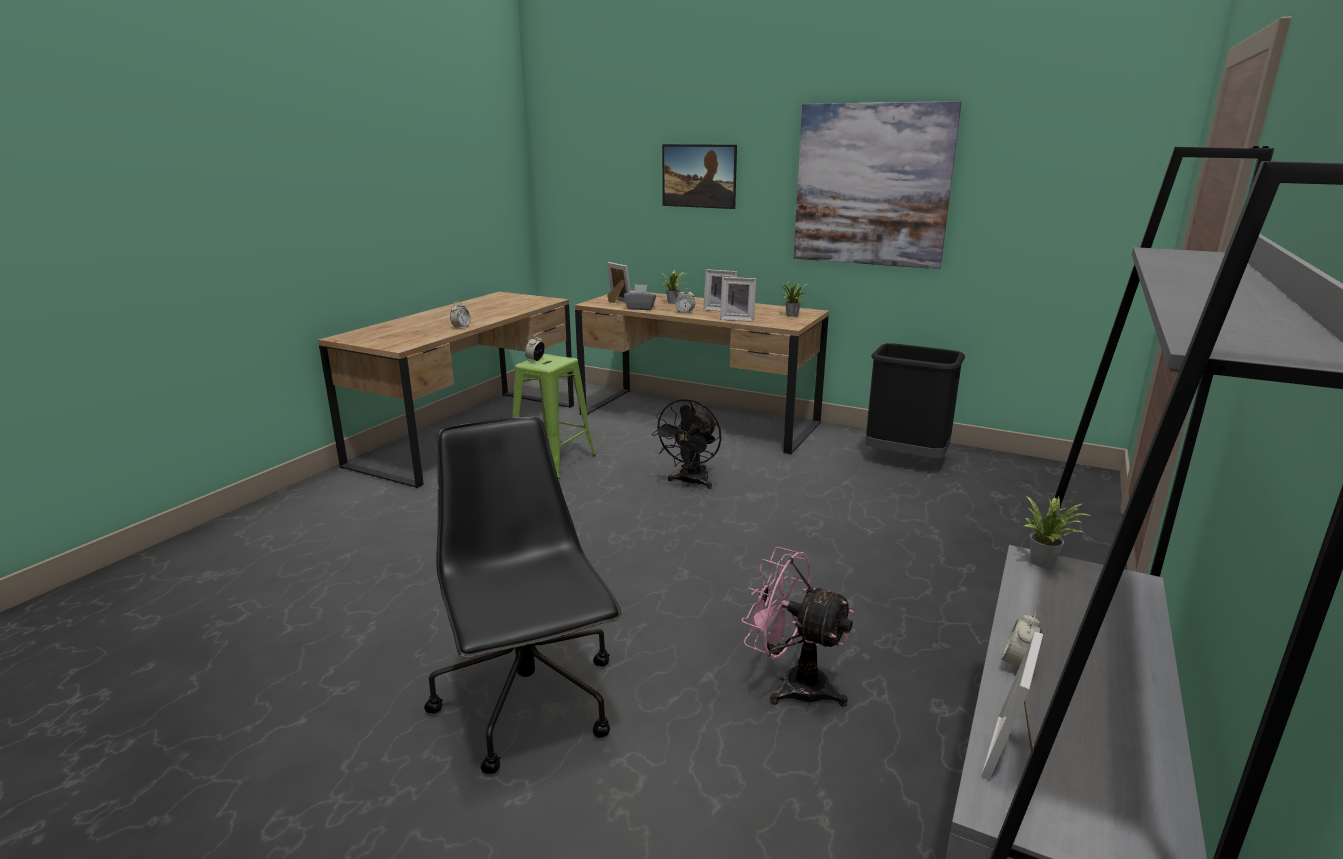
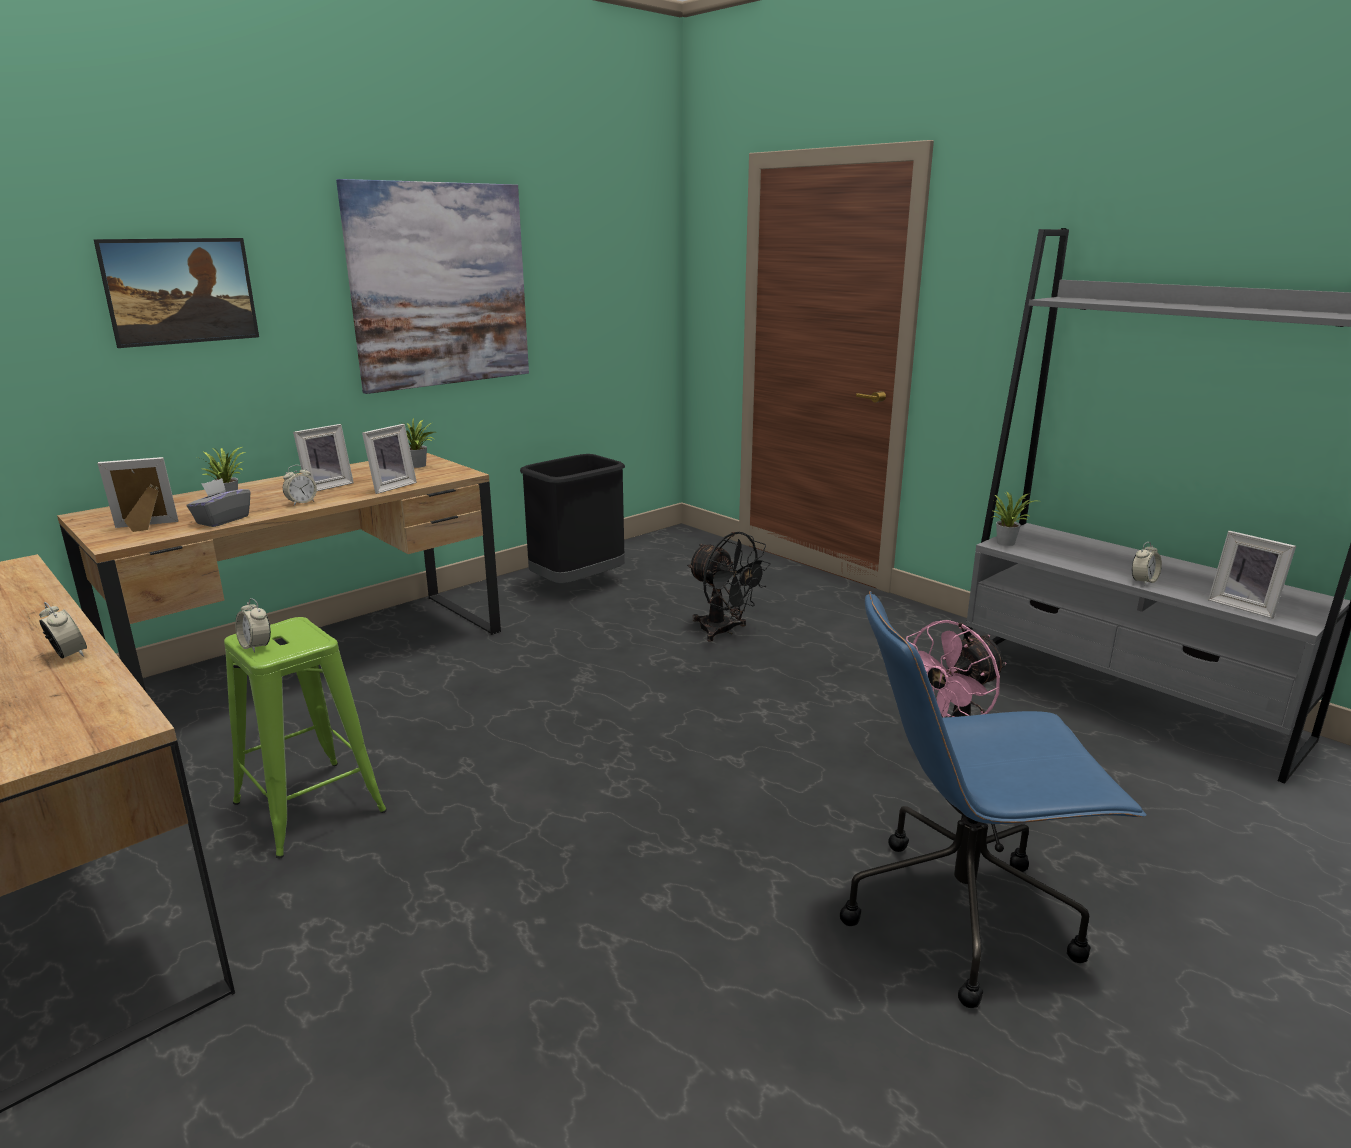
camera: 70 degrees left, 0 degrees up
black office chair [424,416,622,774] -> blue office chair [840,591,1146,1008]
black fan [652,399,721,489] -> black fan moved to [687,532,771,642]
alarm clock [1001,612,1042,669] -> alarm clock turned 90 degrees counterclockwise [1132,542,1162,586]

